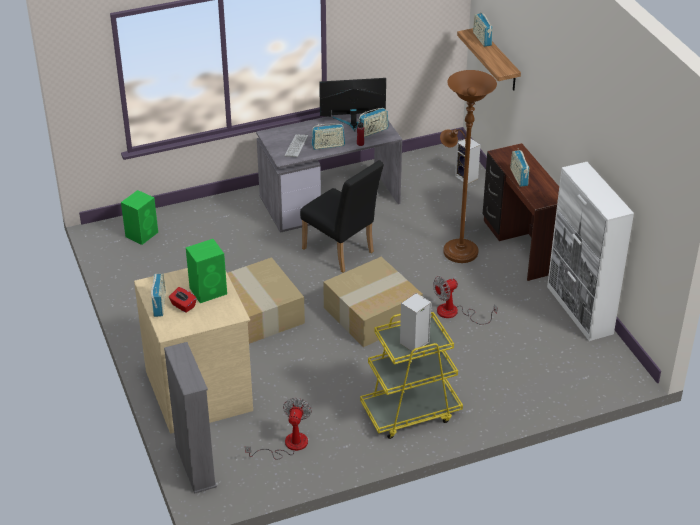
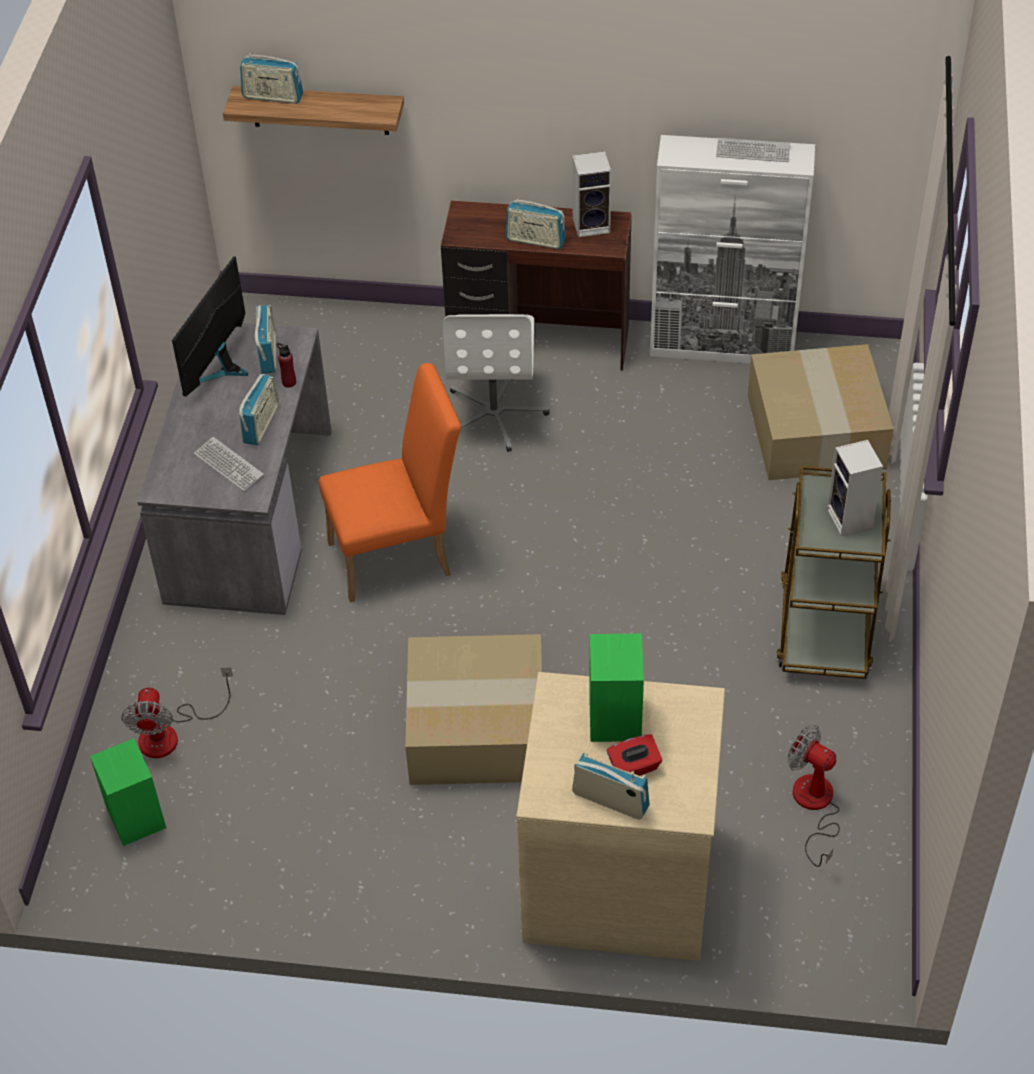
camera: 60 degrees left, 10 degrees up
grey bookcase [164,342,217,494] -> none
black chair [300,160,384,273] -> orange chair [319,363,461,602]
cardboard box [323,257,423,347] -> cardboard box moved to [748,344,894,480]
yellow cart [360,312,463,439] -> brown cart [777,466,891,679]
fan [433,276,497,325] -> fan moved to [121,667,233,758]
brown floor lamp [440,70,497,263] -> white office chair [443,314,549,452]
speaker [455,139,481,184] -> speaker moved to [572,151,611,237]
none -> keyboard [716,138,790,162]

